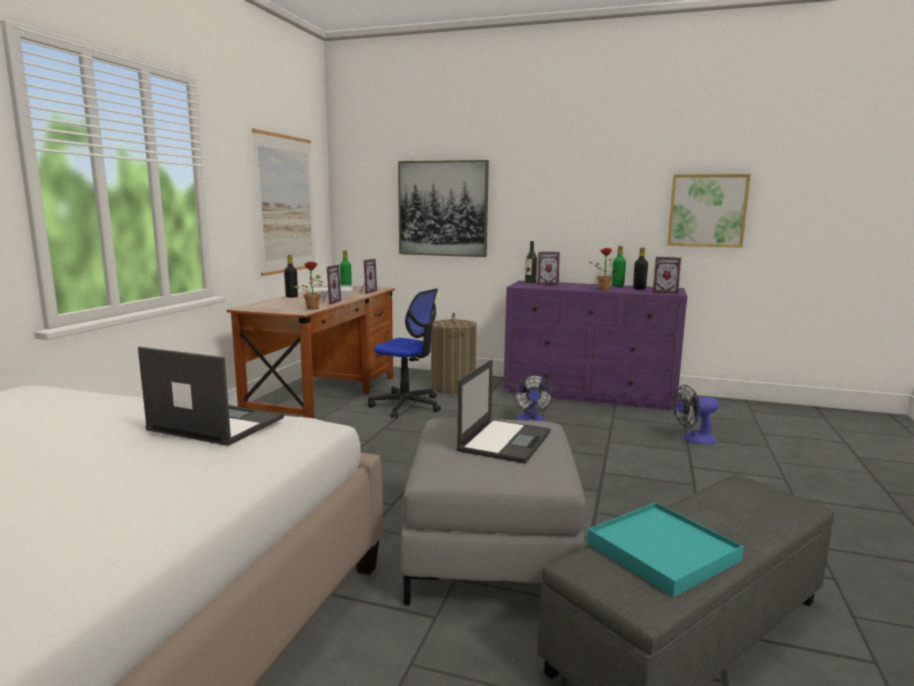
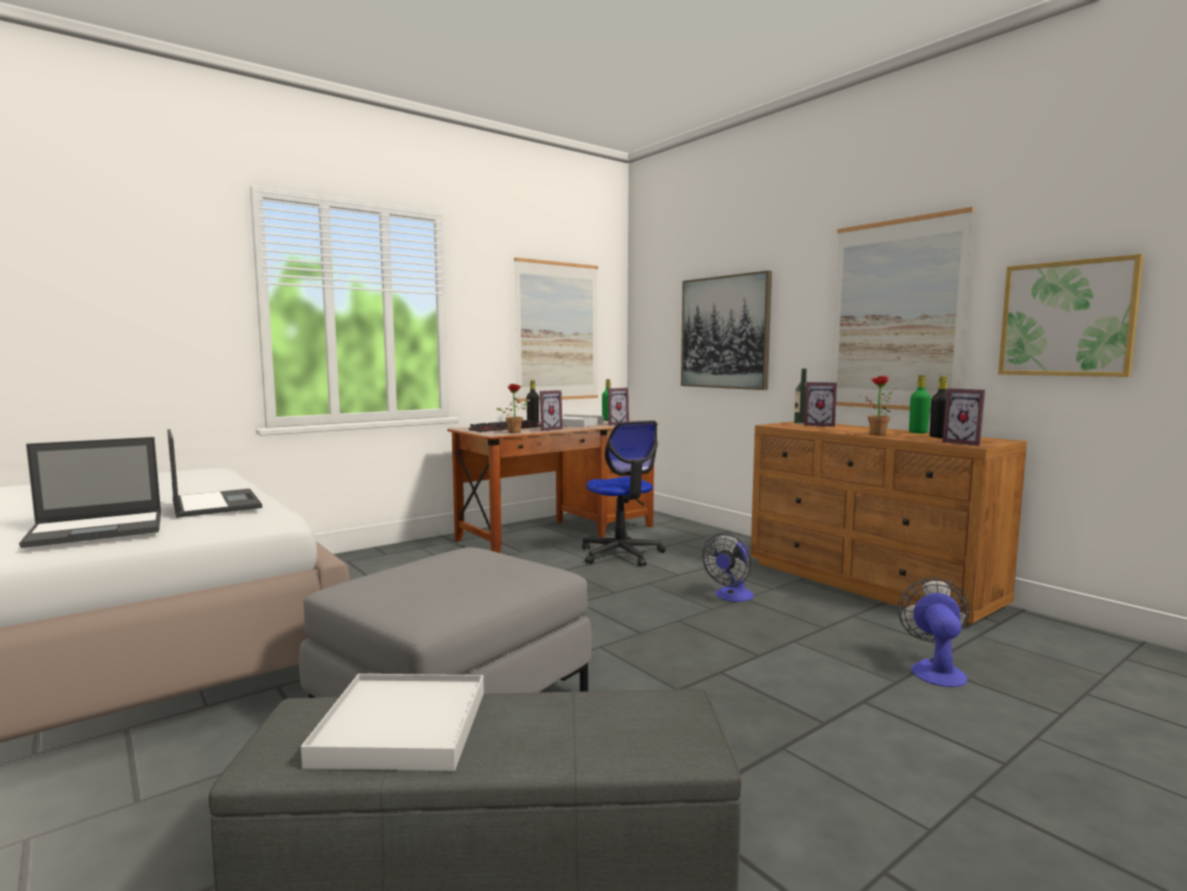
camera: 35 degrees right, 5 degrees down
laundry basket [431,313,477,394] -> none
laptop [456,360,551,464] -> laptop moved to [19,437,161,548]
purple dresser [503,281,687,410] -> brown dresser [751,422,1027,627]
turquoise tray [587,502,744,597] -> white tray [301,674,484,771]
fan [673,385,719,445] -> fan turned 75 degrees clockwise [898,578,969,687]
none -> keyboard [469,420,541,432]
none -> picture [831,207,974,412]

